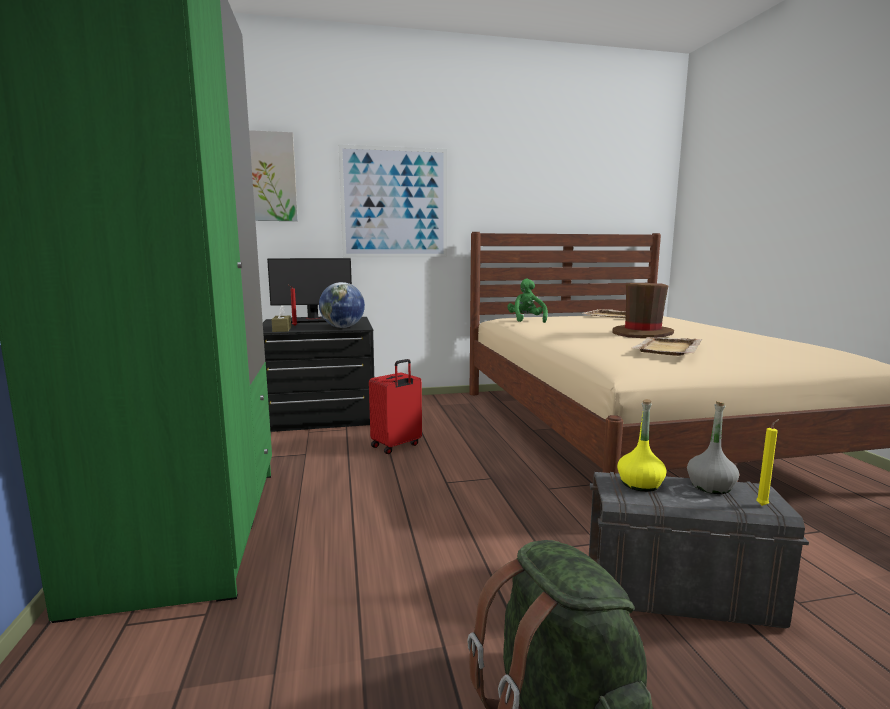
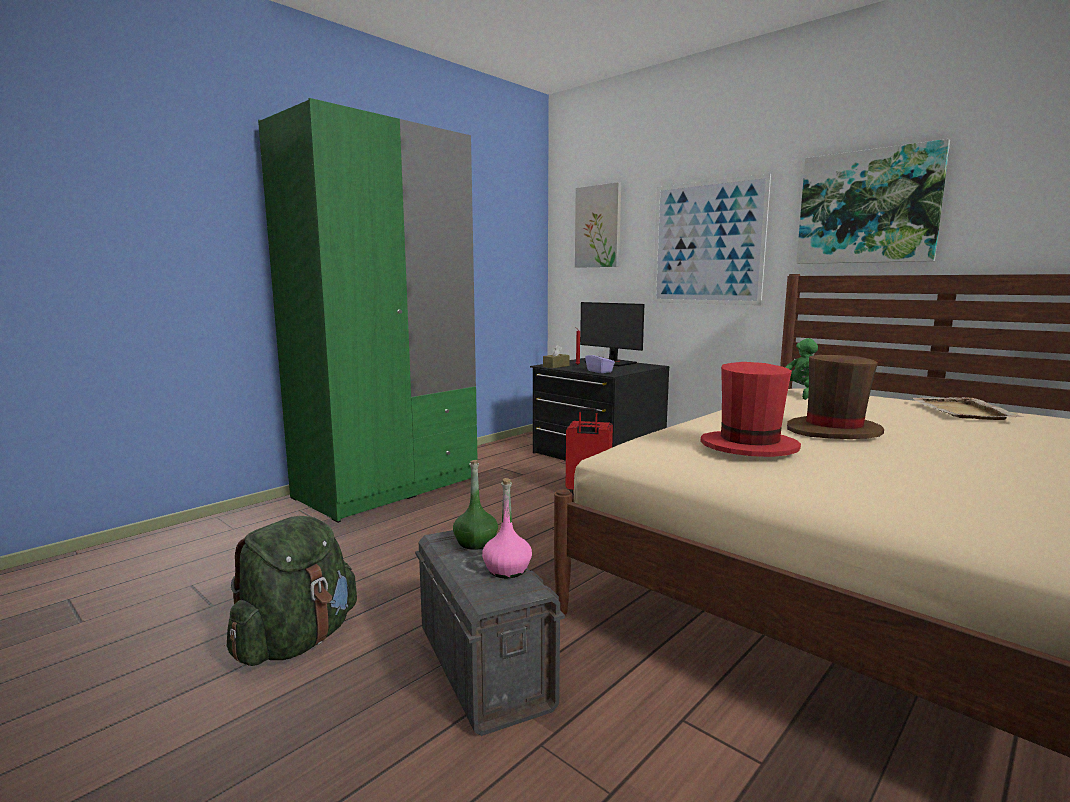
camera: 55 degrees right, 0 degrees up
globe [319,282,365,328] -> purple tissue box [585,349,615,373]
yellow bottle [617,399,666,492] -> green bottle [453,460,498,550]
beige tray [632,337,703,356] -> red hat [701,362,801,457]
grey bottle [687,401,739,494] -> pink bottle [482,478,532,578]
yellow candle [756,419,779,506] -> none
none -> picture [796,139,950,264]

